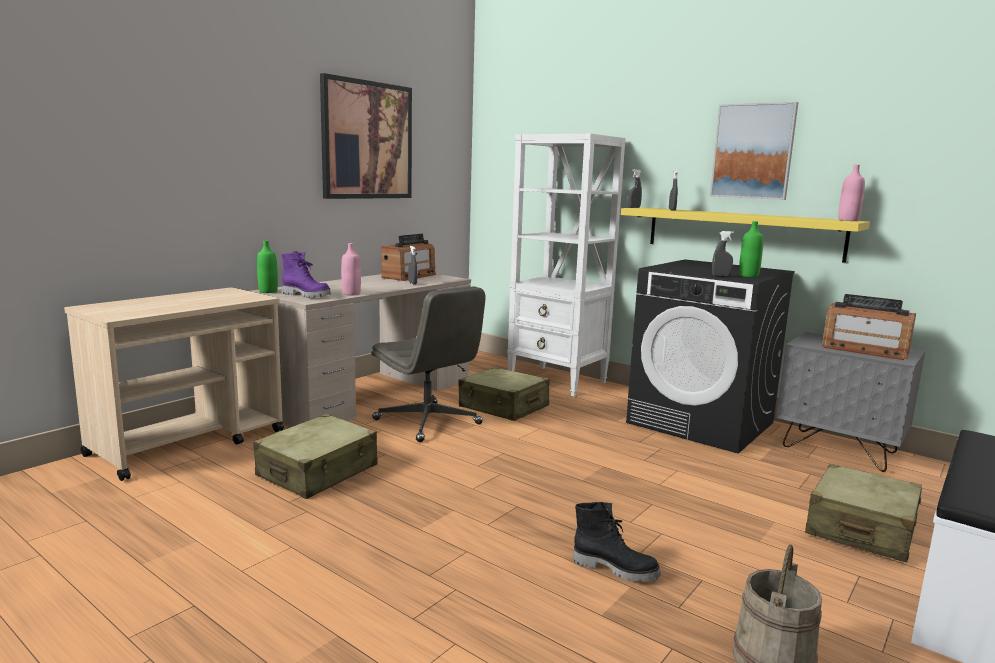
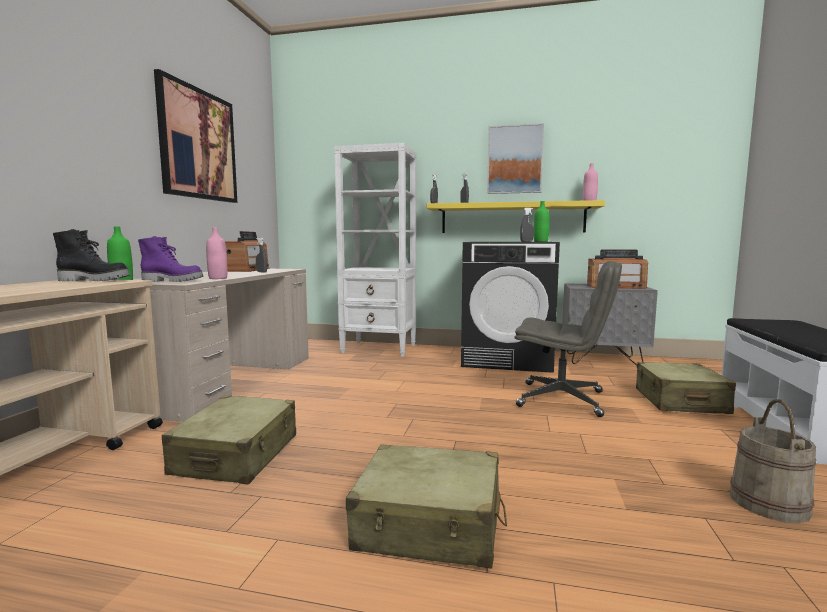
camera: 25 degrees left, 5 degrees down
grey office chair [371,287,485,442] -> grey office chair moved to [515,261,622,417]
beige suitcase [458,367,550,421] -> beige suitcase moved to [346,444,507,569]
black boot [573,502,661,582] -> black boot moved to [53,229,130,281]

